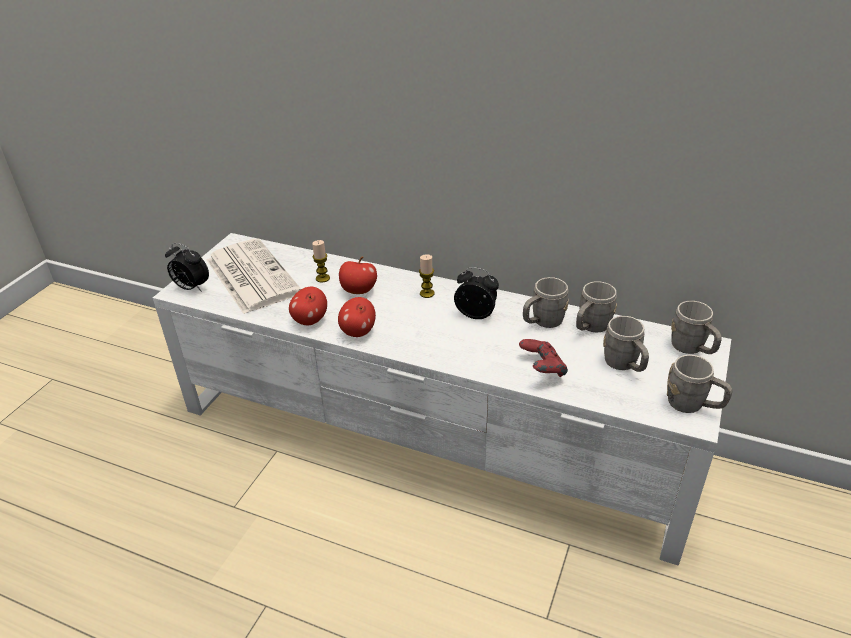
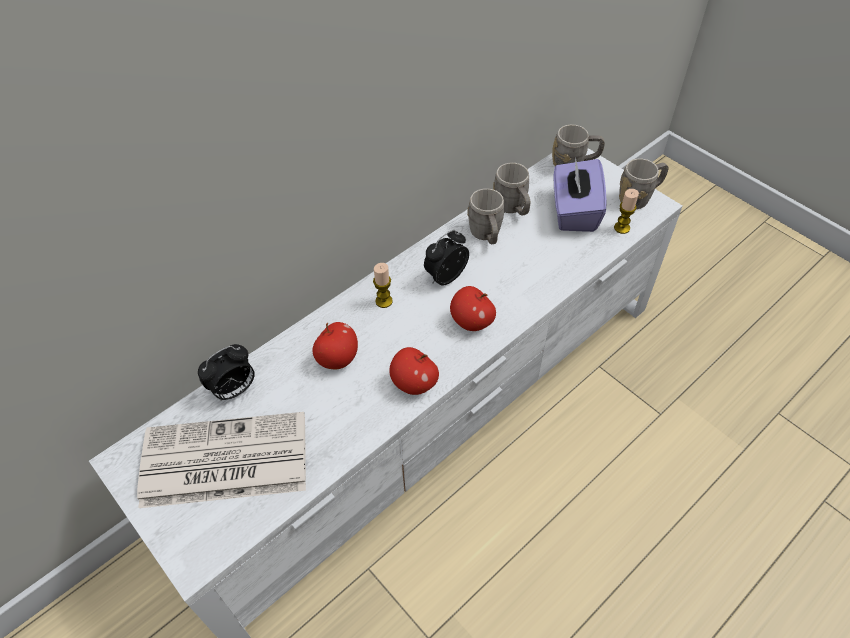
camera: 65 degrees left, 15 degrees up
alarm clock [165,243,209,292] -> alarm clock moved to [198,344,255,401]
apple [289,287,327,325] -> apple moved to [450,286,496,331]
candle [312,240,330,282] -> candle moved to [614,189,639,234]
red game controller [519,339,568,377] -> none
grey mug [603,316,649,372] -> purple tissue box [554,157,607,232]

